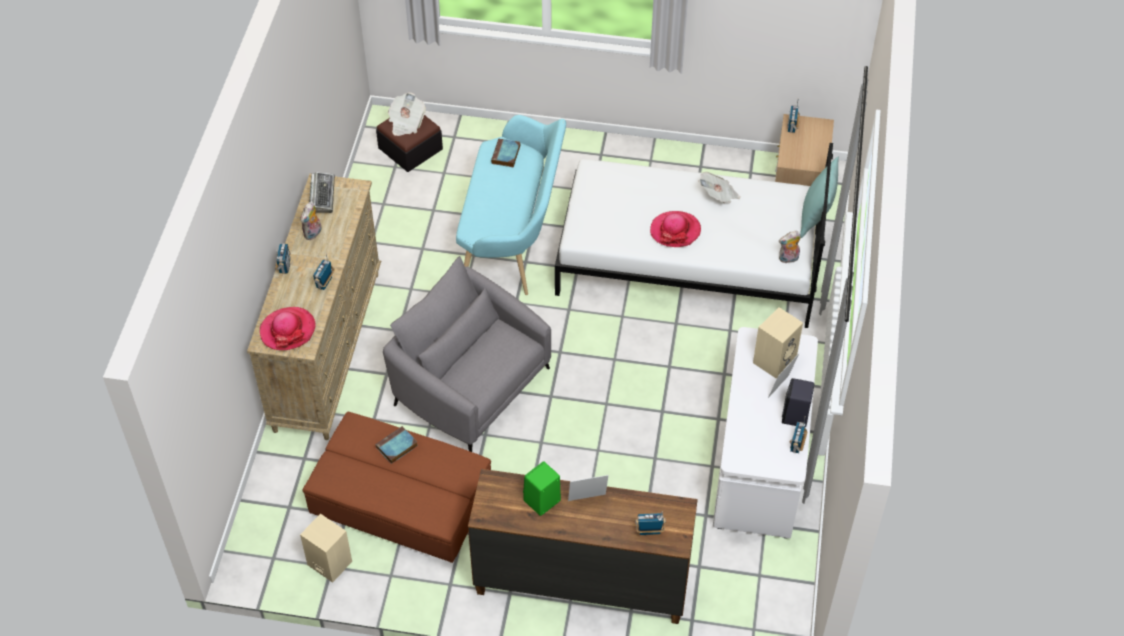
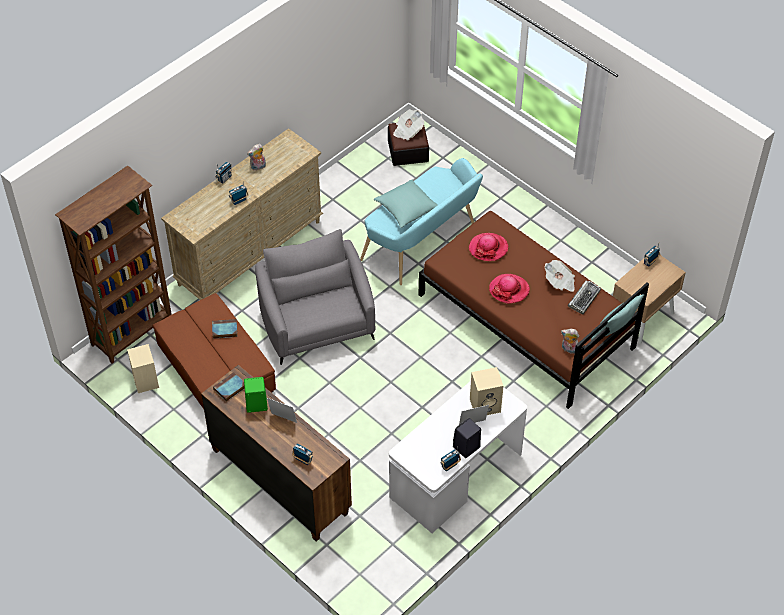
camera: 35 degrees right, 0 degrees up
hat [260,307,316,350] -> hat moved to [469,233,508,261]
keyboard [309,172,335,213] -> keyboard moved to [568,281,601,315]
book [491,139,520,167] -> book moved to [213,372,245,402]
white bed [555,143,833,328] -> brown bed [419,211,649,409]
none -> brown bookcase [55,166,172,364]
none -> turquoise pillow [374,180,438,228]

